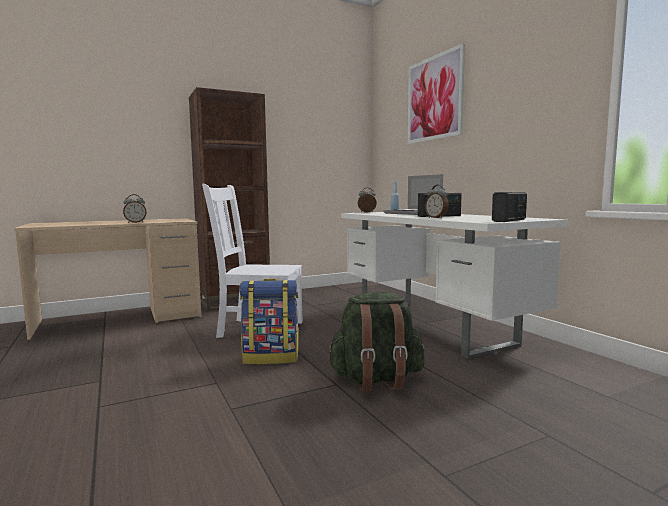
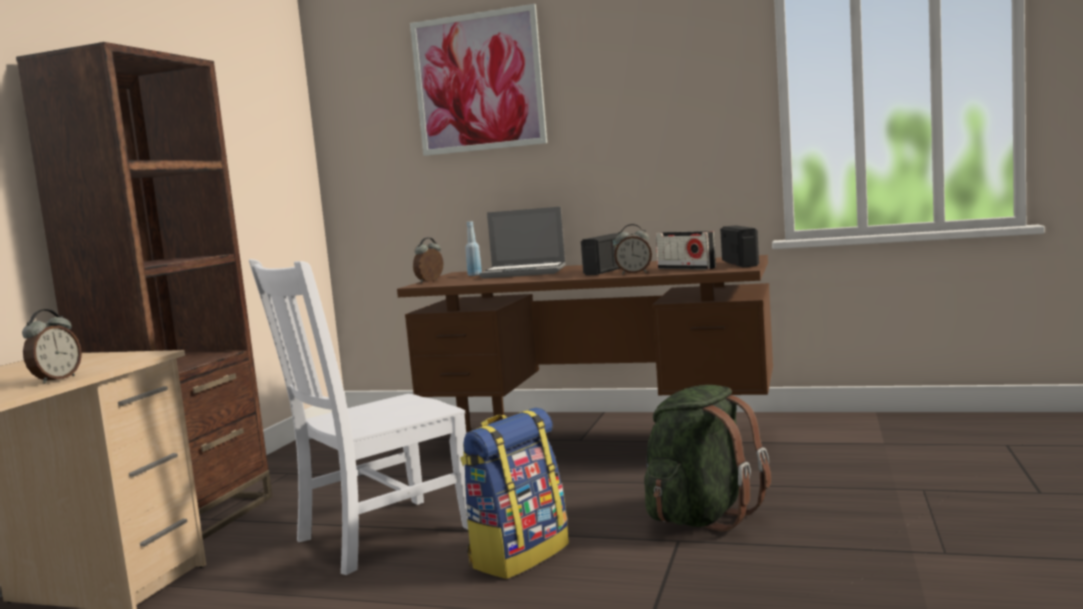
camera: 45 degrees left, 0 degrees up
white desk [341,212,568,359] -> brown desk [397,255,773,433]
none -> radio [656,231,716,270]

